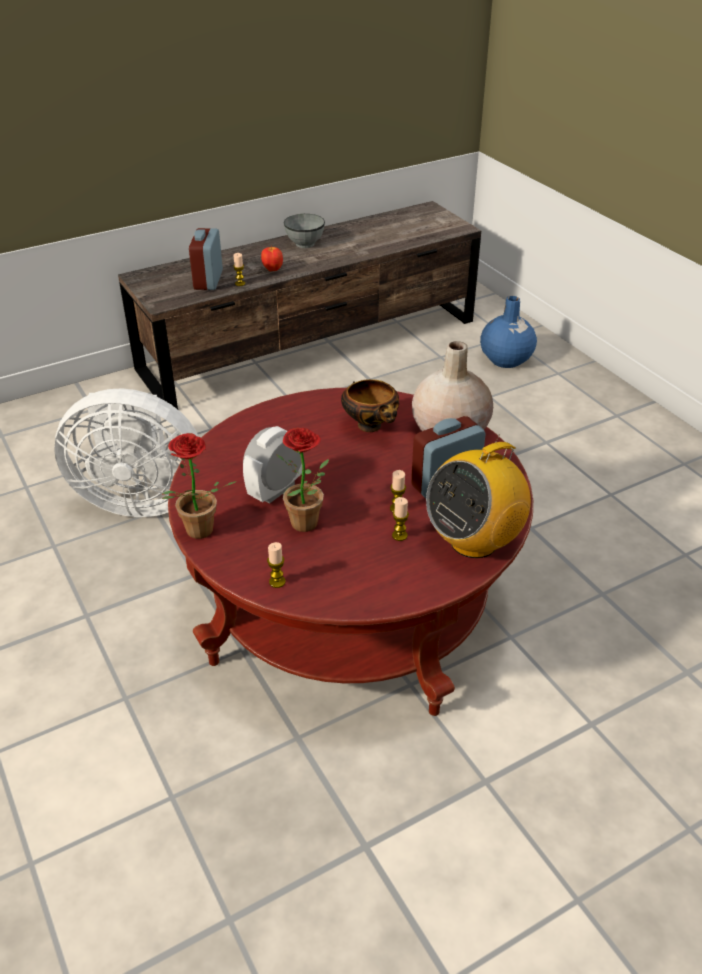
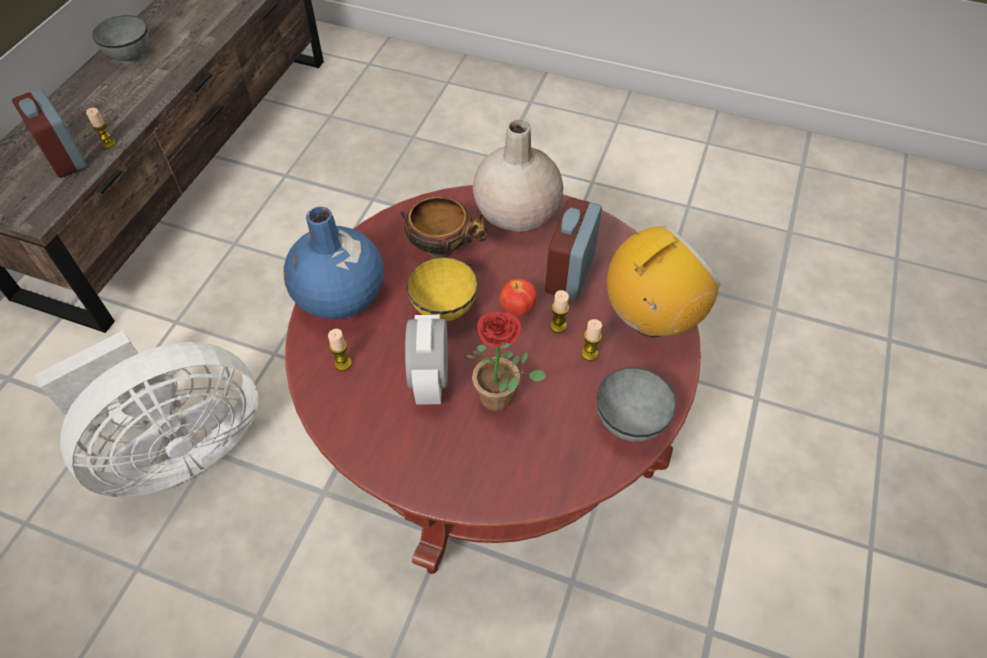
camera: 40 degrees left, 15 degrees up
potted plant [162,433,237,539] -> none
apple [261,246,283,272] -> apple moved to [500,278,537,316]
candle [267,542,286,588] -> candle moved to [328,329,352,371]
radio [426,434,531,558] -> radio turned 135 degrees counterclockwise [607,225,720,337]
blue vase [480,296,537,368] -> blue vase moved to [284,207,384,319]
none -> yellow bowl [407,257,478,321]
none -> grey bowl [596,367,676,442]

